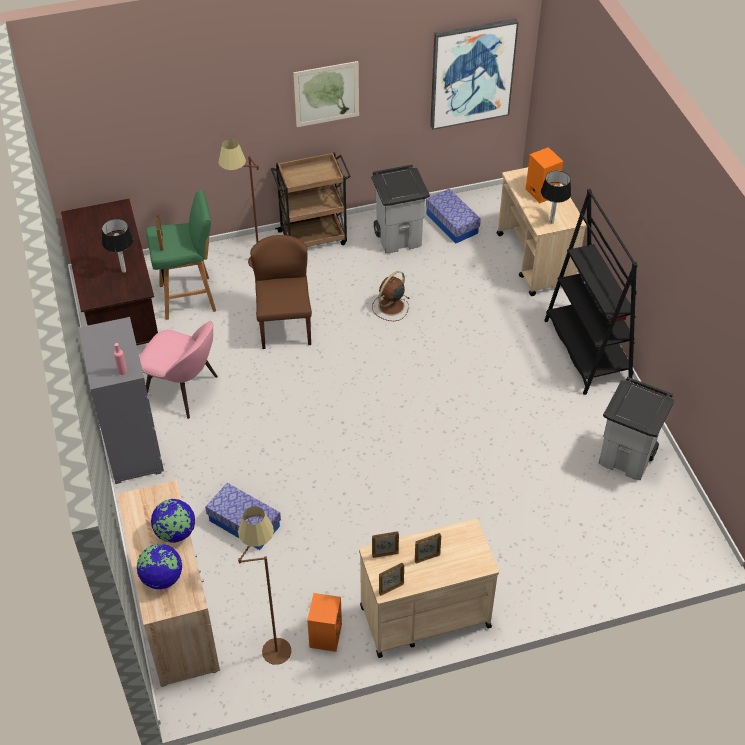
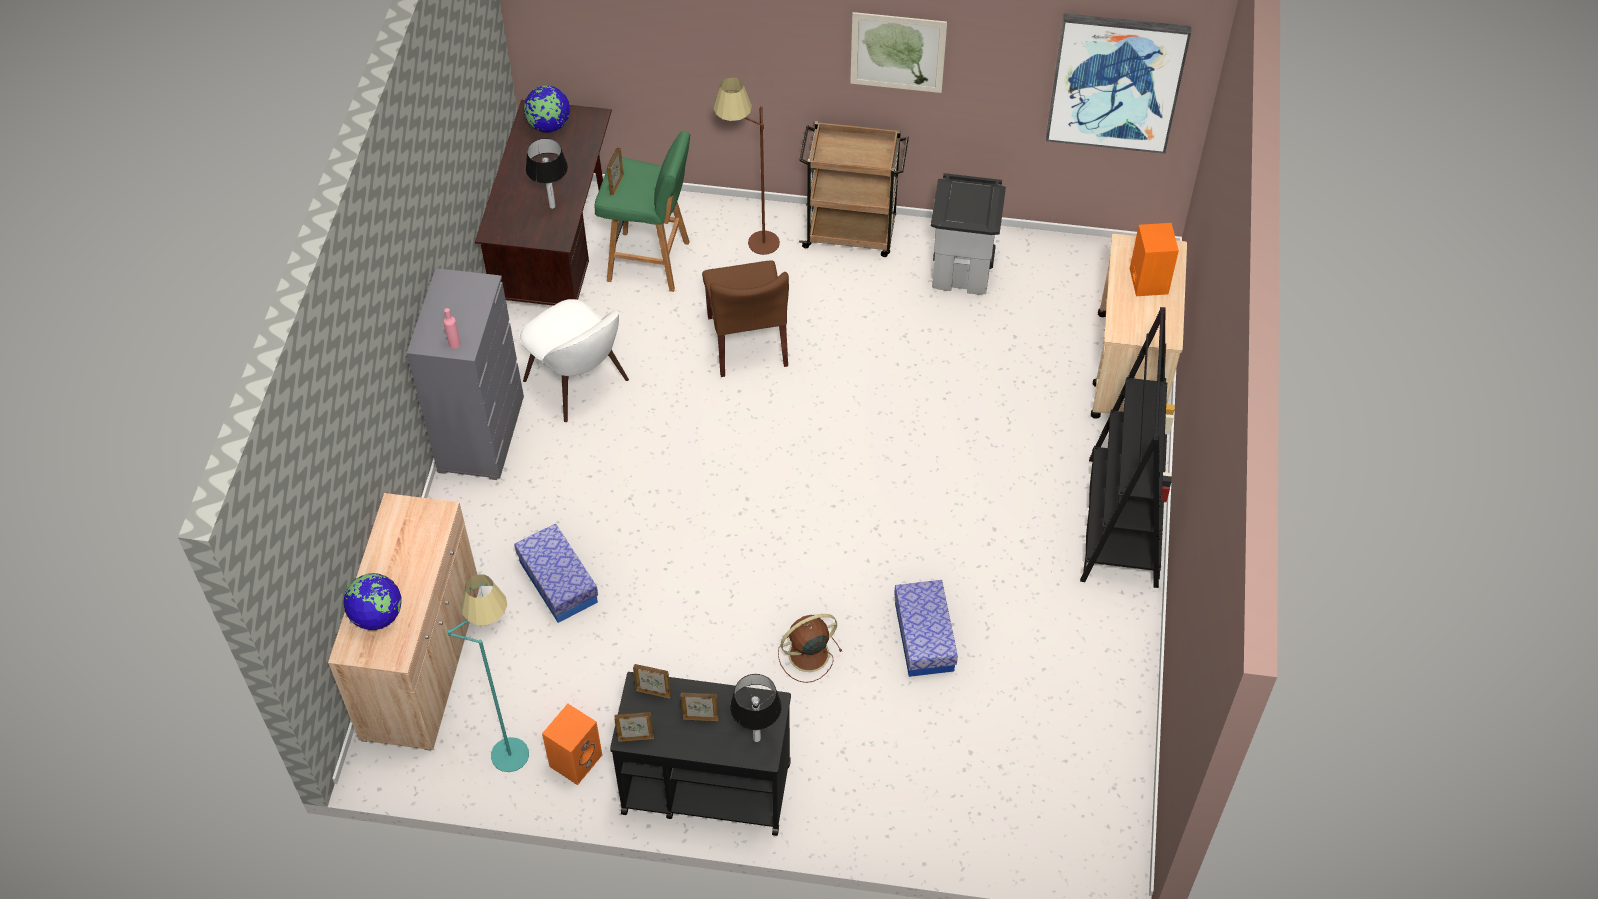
camera: 25 degrees right, 5 degrees up
pink chair [139,321,218,419] -> white chair [519,299,629,422]
globe [151,499,195,543] -> globe moved to [524,86,570,132]
brown floor lamp [238,507,291,665] -> turquoise floor lamp [447,574,529,772]
brown chair [250,235,312,349] -> brown chair turned 150 degrees clockwise [702,260,789,377]
beige cart [359,519,499,658] -> black cart [610,672,791,836]
brown fan [372,271,409,321] -> brown fan moved to [778,614,842,683]
storage box [426,189,481,244] -> storage box moved to [894,580,958,677]
table lamp [541,170,571,224] -> table lamp moved to [730,674,782,742]
grey trash can [599,377,674,480] -> none

